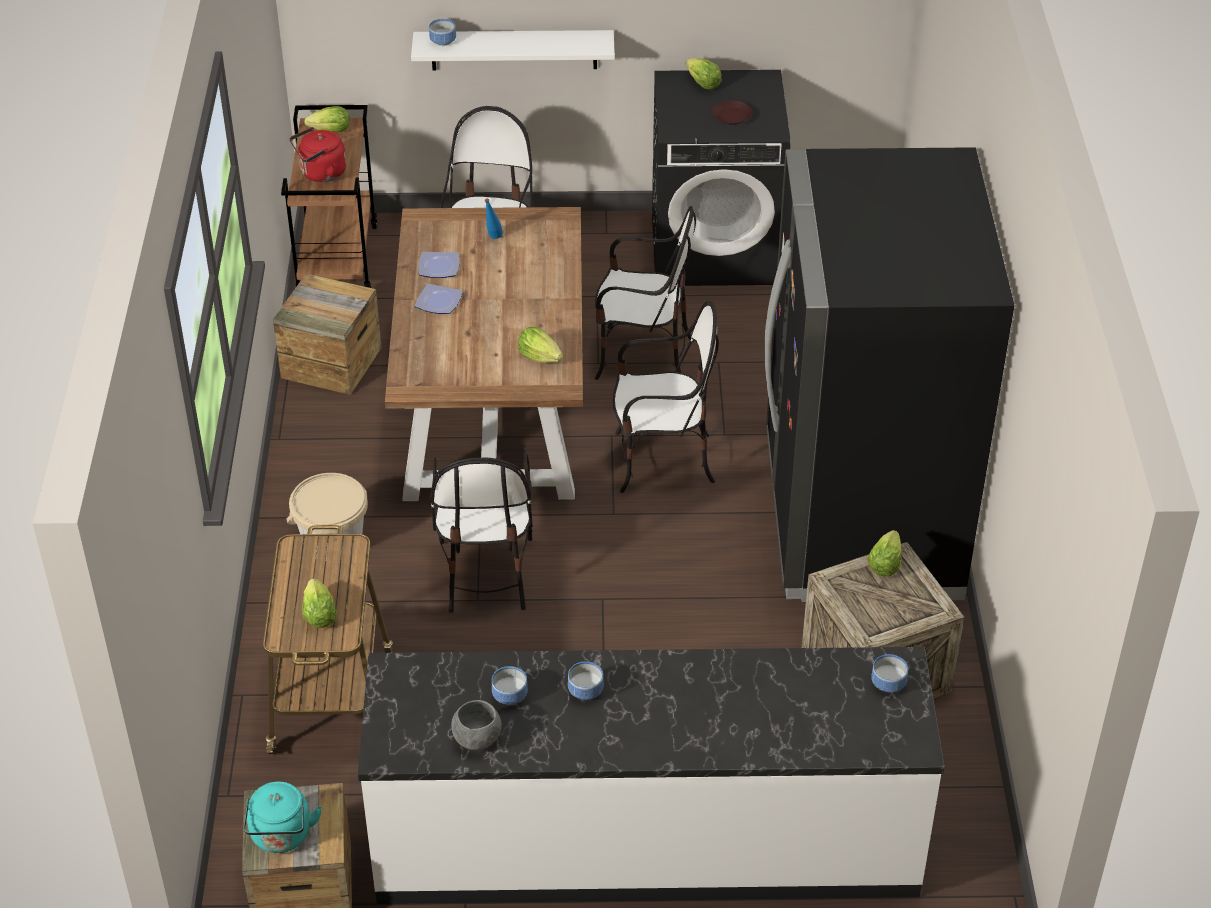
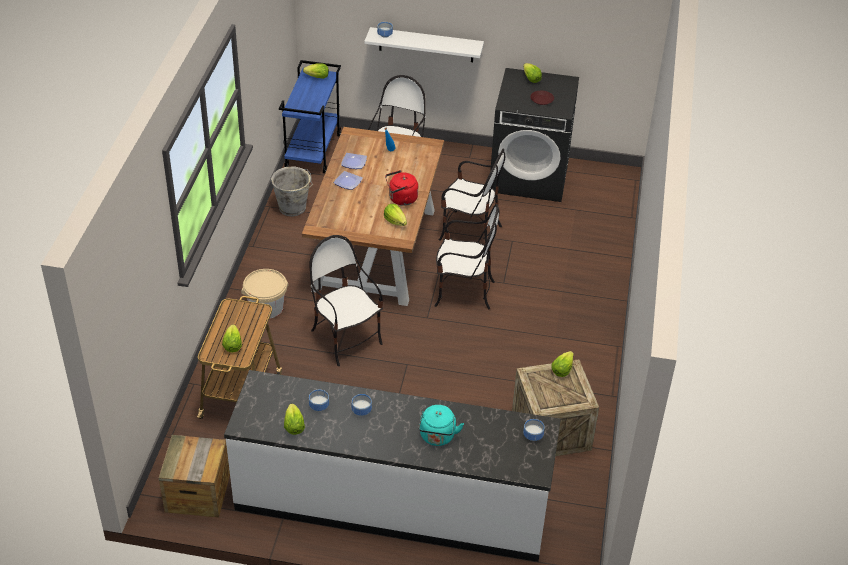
camera: 10 degrees right, 0 degrees up
turquoise kettle [243,782,322,853] -> turquoise kettle moved to [418,405,464,446]
crate [273,274,382,395] -> grey bucket [271,166,313,216]
brown cart [281,105,377,288] -> blue cart [279,60,341,173]
red kettle [290,127,346,182] -> red kettle moved to [385,170,418,206]
chair [430,454,533,613] -> chair turned 135 degrees clockwise [310,235,383,366]
grey bowl [451,700,502,750] -> lettuce [284,403,305,435]
black fridge [764,147,1014,602] -> none

